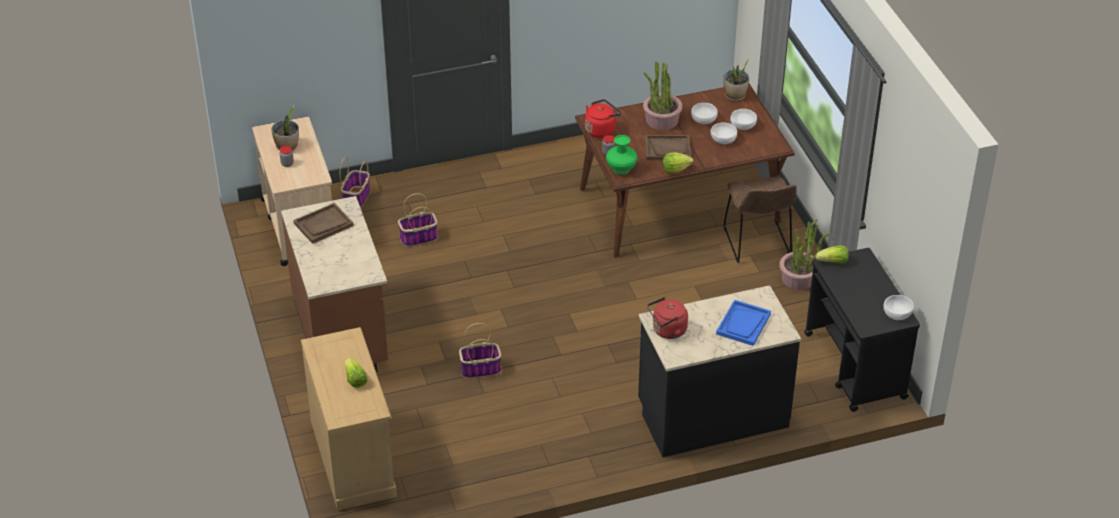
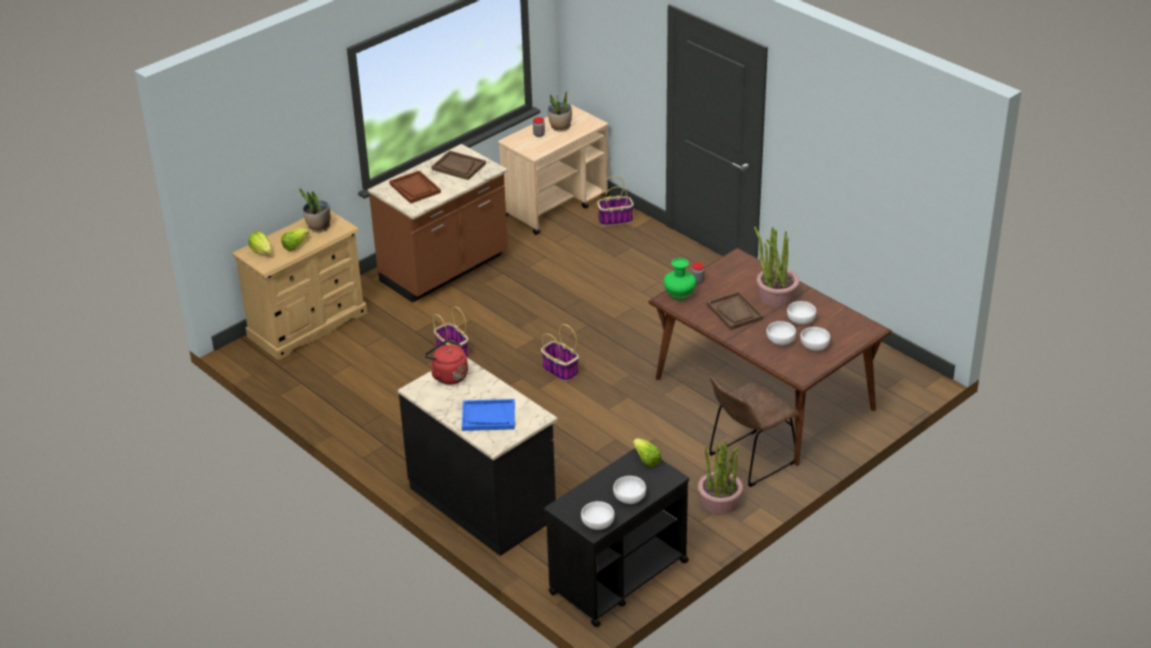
camera: 65 degrees right, 5 degrees down
basket [398,193,437,247] -> basket moved to [541,324,579,381]
red kettle [585,99,622,138] -> none
lettuce [663,152,693,173] -> lettuce moved to [248,231,271,255]
potted plant [723,59,750,101] -> potted plant moved to [299,189,330,232]
none -> brown tray [389,170,441,204]
none -> white bowl [613,476,646,504]

